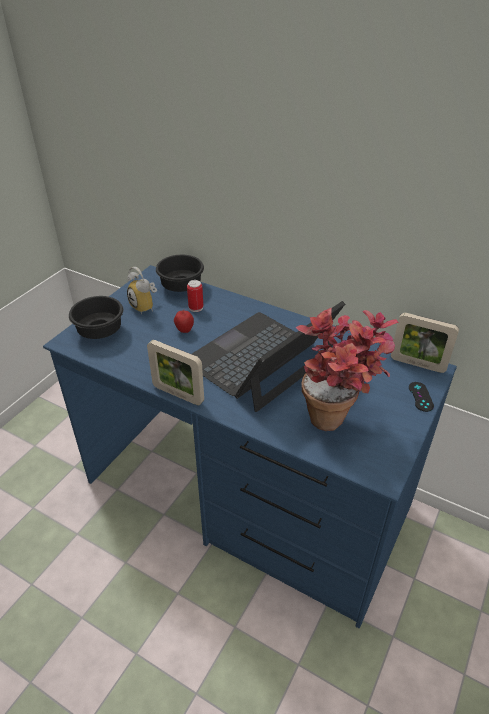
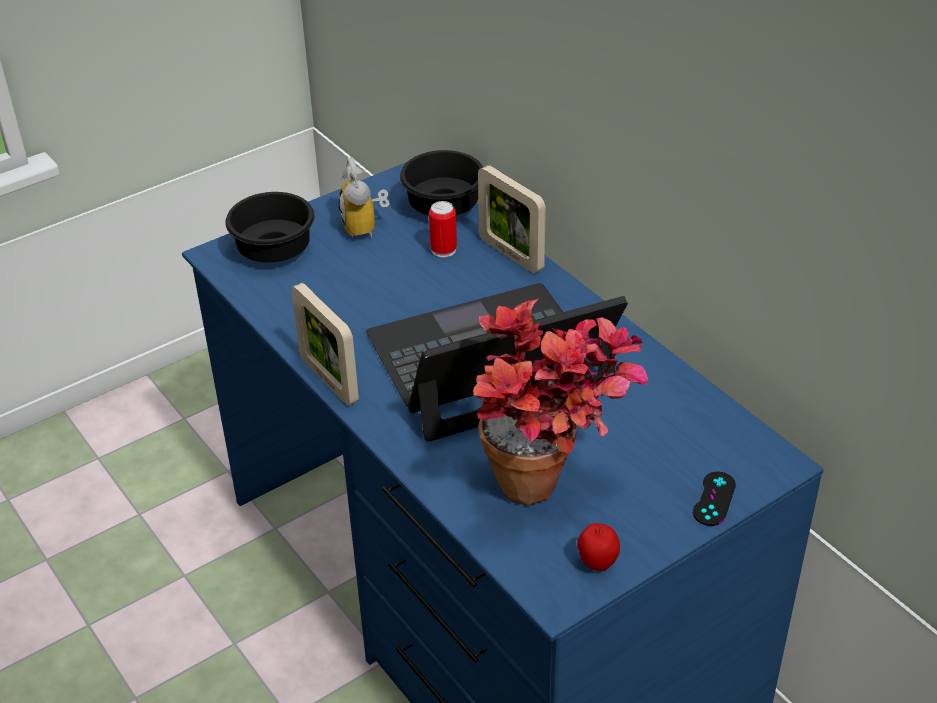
camera: 25 degrees right, 0 degrees up
apple [174,310,194,333] -> apple moved to [577,523,620,571]
picture frame [391,313,459,373] -> picture frame moved to [478,165,546,273]

